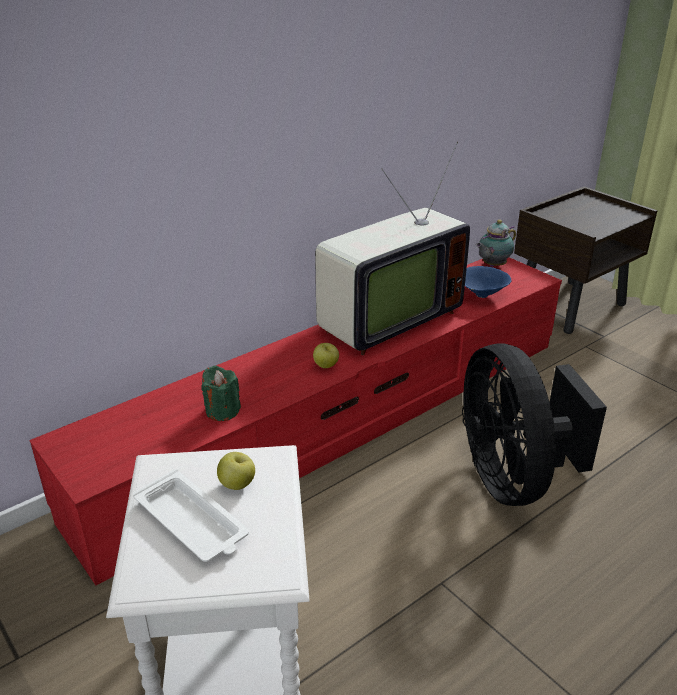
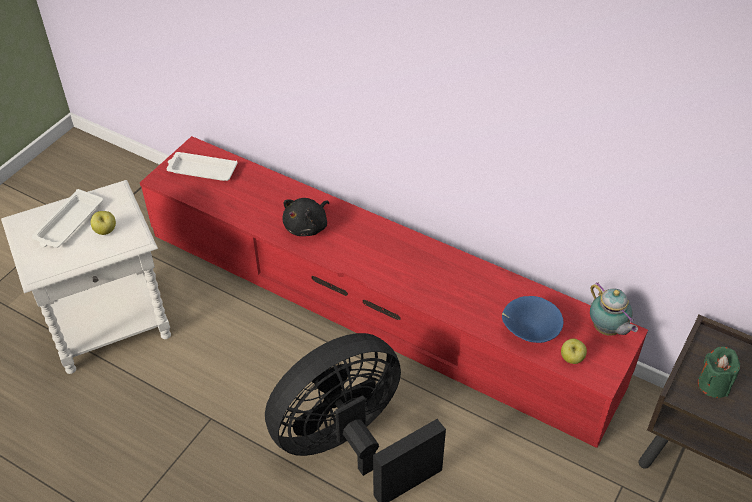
camera: 70 degrees right, 15 degrees up
green candle [201,366,241,421] -> green candle moved to [698,346,740,398]
apple [313,343,339,368] -> apple moved to [561,339,587,364]
television [315,142,470,355] -> none
teapot [476,220,516,267] -> teapot turned 150 degrees counterclockwise [590,282,638,336]
none -> white tray [167,152,237,181]
none -> black plush toy [282,198,329,236]

